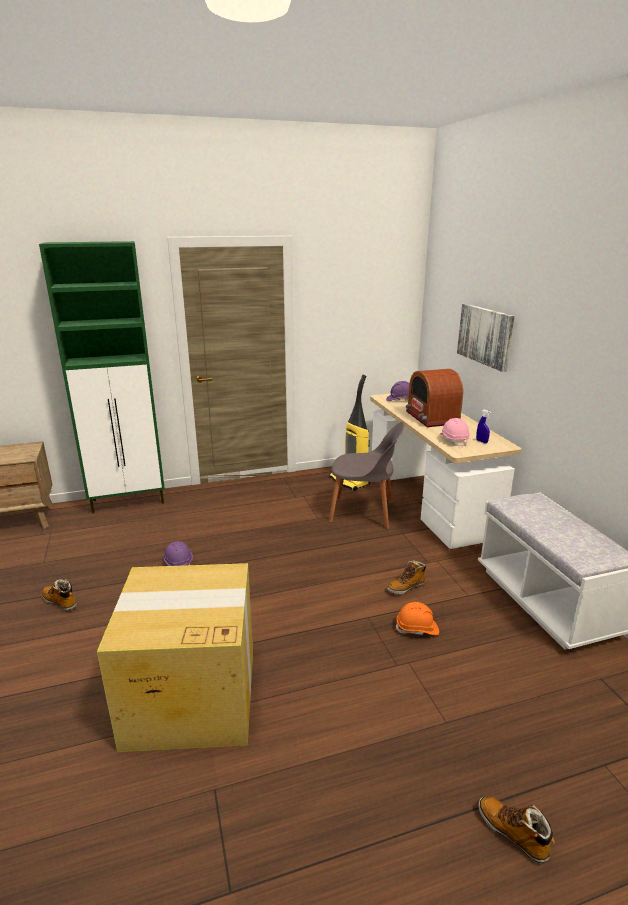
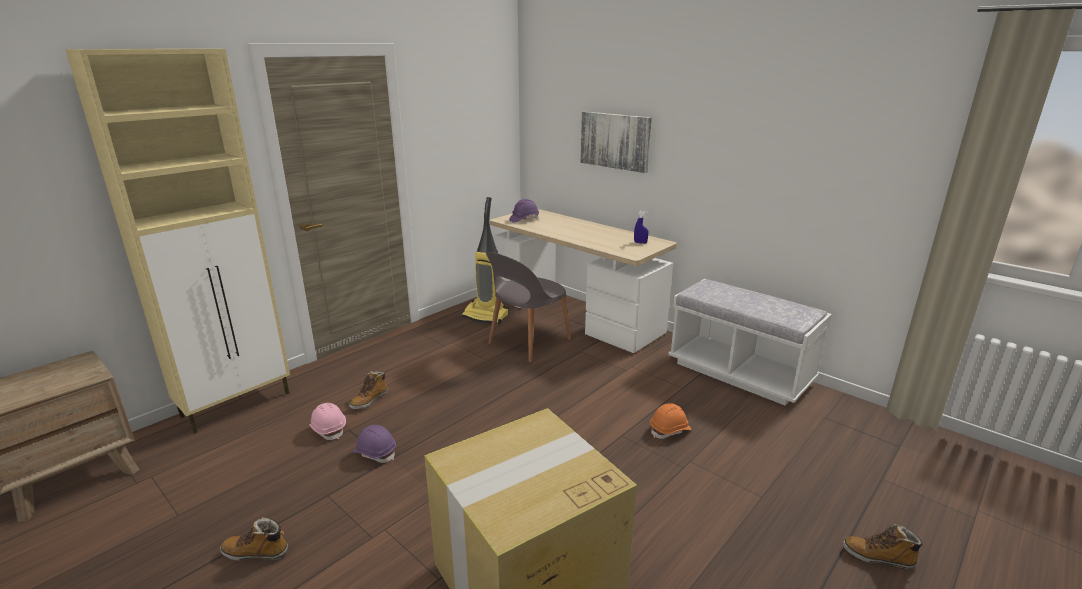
camera: 30 degrees left, 0 degrees up
green cabinet [39,241,165,513] -> beige cabinet [65,49,290,434]
grey chair [329,422,404,529] -> grey chair turned 150 degrees clockwise [486,252,571,362]
boot [387,560,426,594] -> boot moved to [349,371,388,409]
radio [406,369,464,427] -> none
pink hard hat [440,418,470,447] -> pink hard hat moved to [309,403,346,440]

